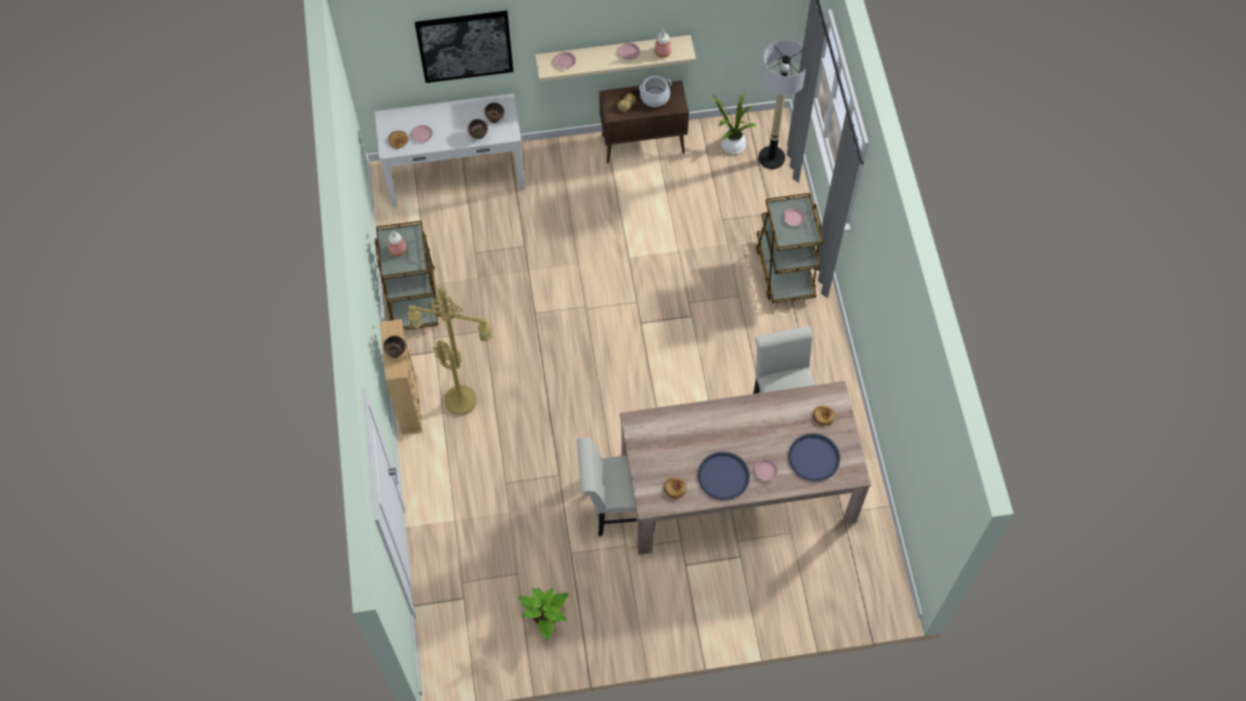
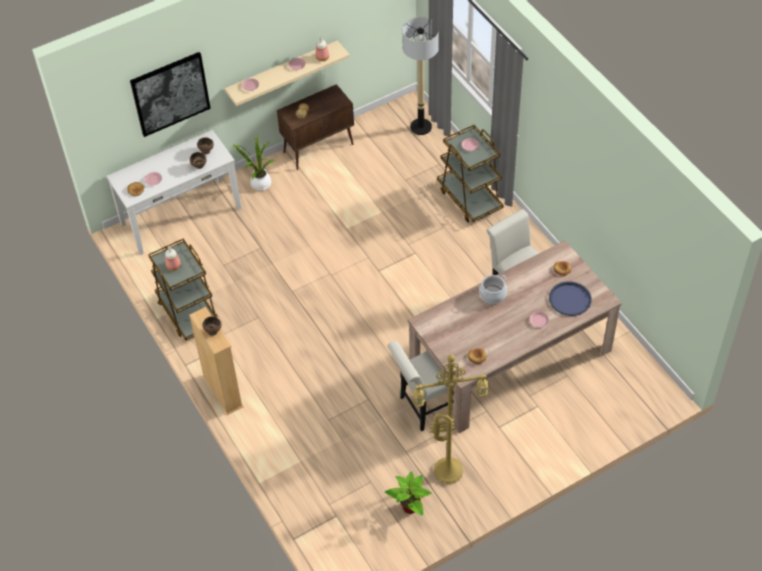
camera: 20 degrees left, 10 degrees down
yellow floor lamp [407,287,492,416] -> yellow floor lamp moved to [412,355,489,484]
cooking pot [639,76,672,107] -> cooking pot moved to [479,275,507,304]
blue tray [698,452,750,500] -> none
potted plant [709,92,757,154] -> potted plant moved to [232,134,275,191]

